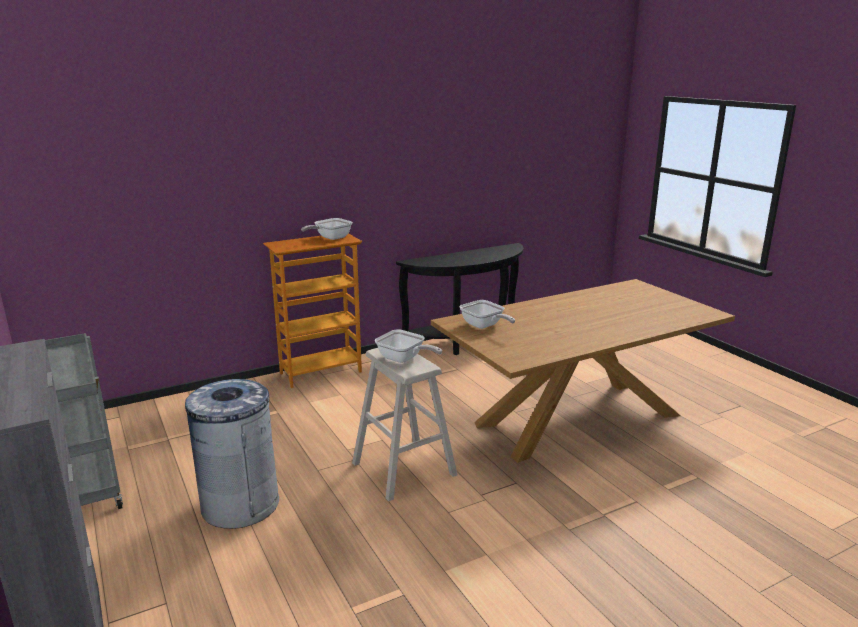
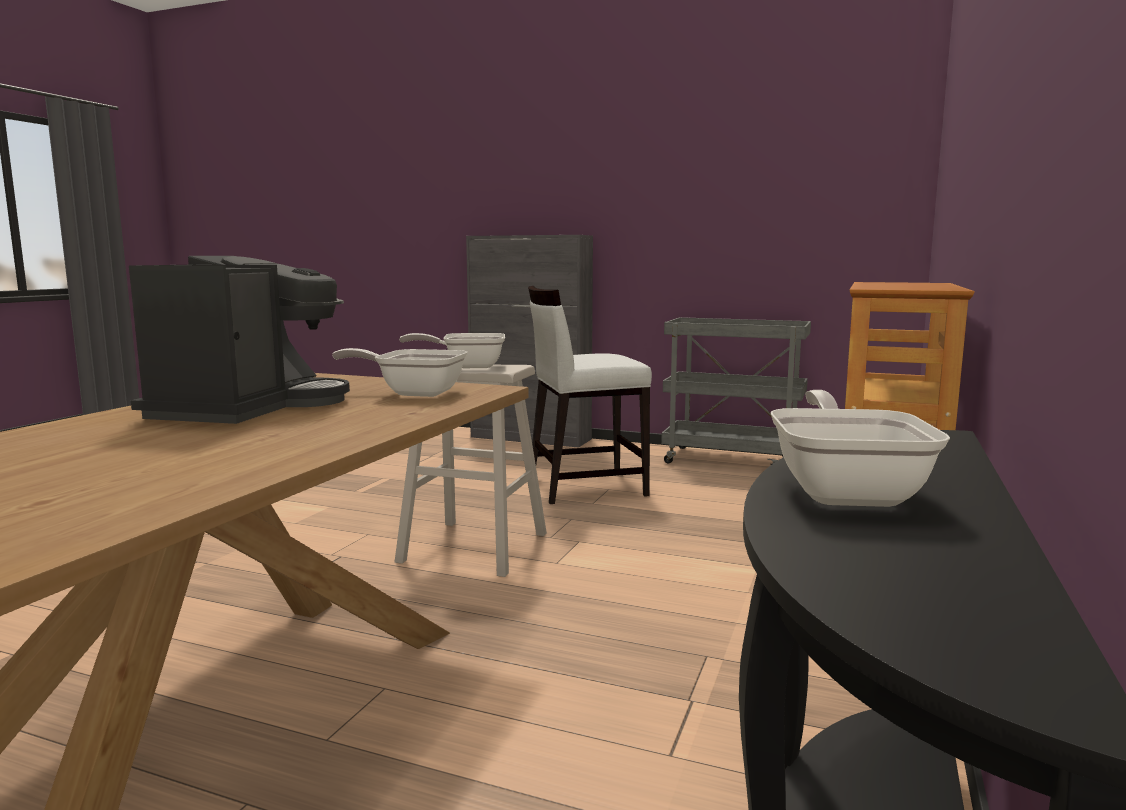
camera: 140 degrees right, 10 degrees down
grey trash can [185,379,279,529] -> white chair [528,286,652,504]
frying pan [301,218,353,240] -> frying pan moved to [771,390,950,507]
none -> coffee machine [129,256,350,424]

